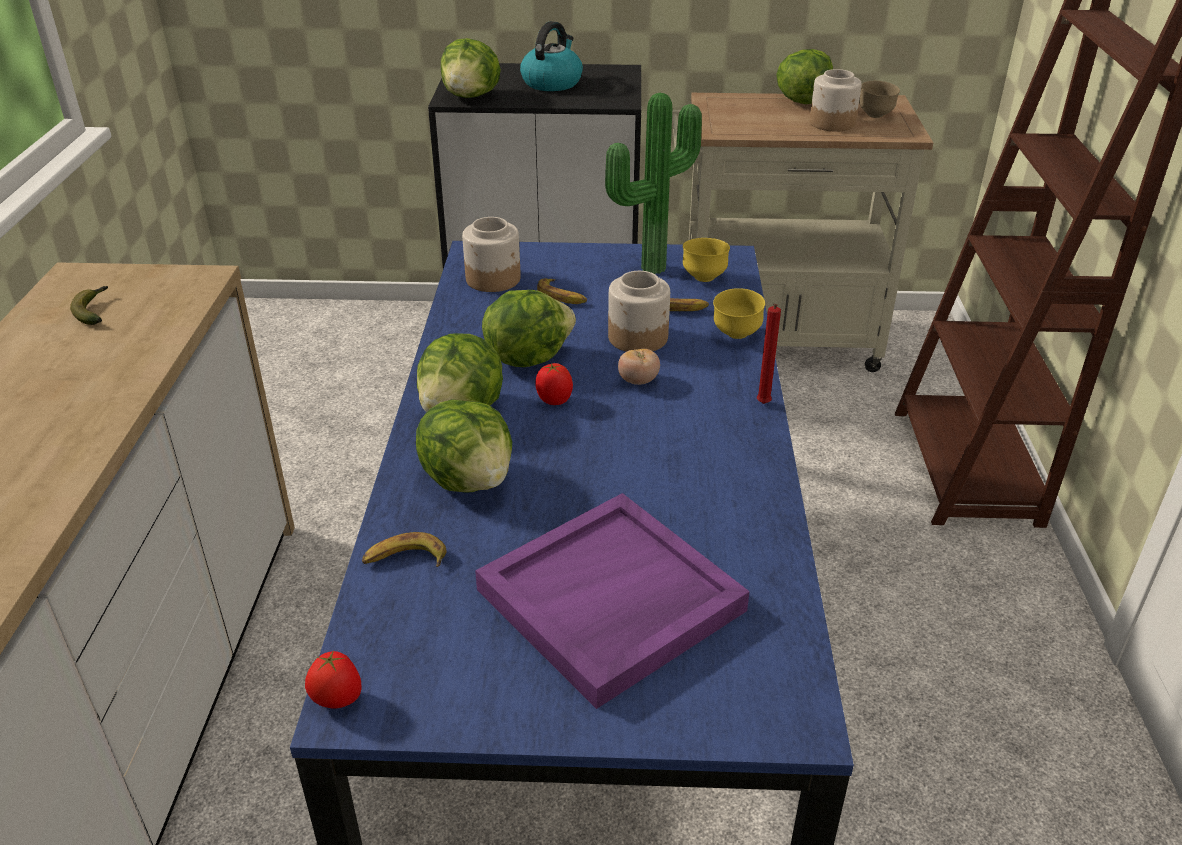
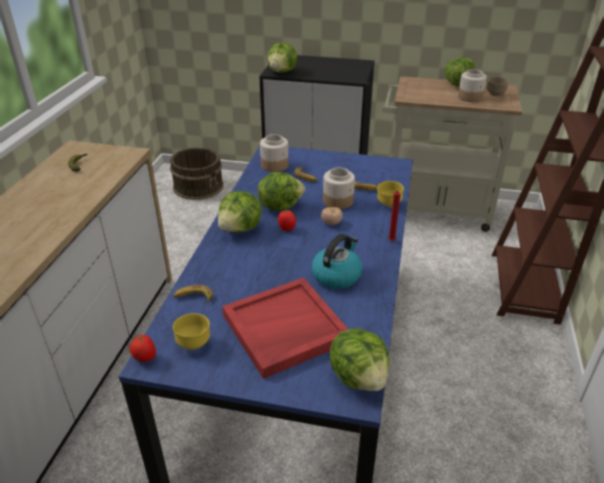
camera: 10 degrees right, 0 degrees up
lettuce [416,399,512,493] -> lettuce moved to [330,328,390,391]
purple tray [475,493,750,709] -> red tray [222,278,349,379]
kettle [520,21,583,91] -> kettle moved to [312,234,362,289]
potted plant [605,93,702,274] -> none
yellow bowl [683,238,730,282] -> yellow bowl moved to [173,313,210,350]
none -> brown bucket [170,147,224,200]

